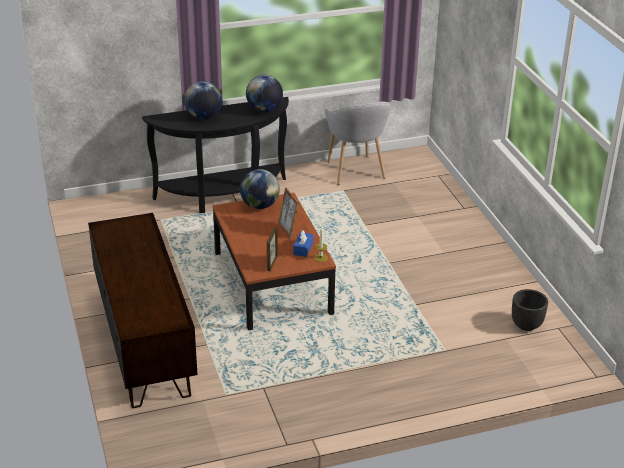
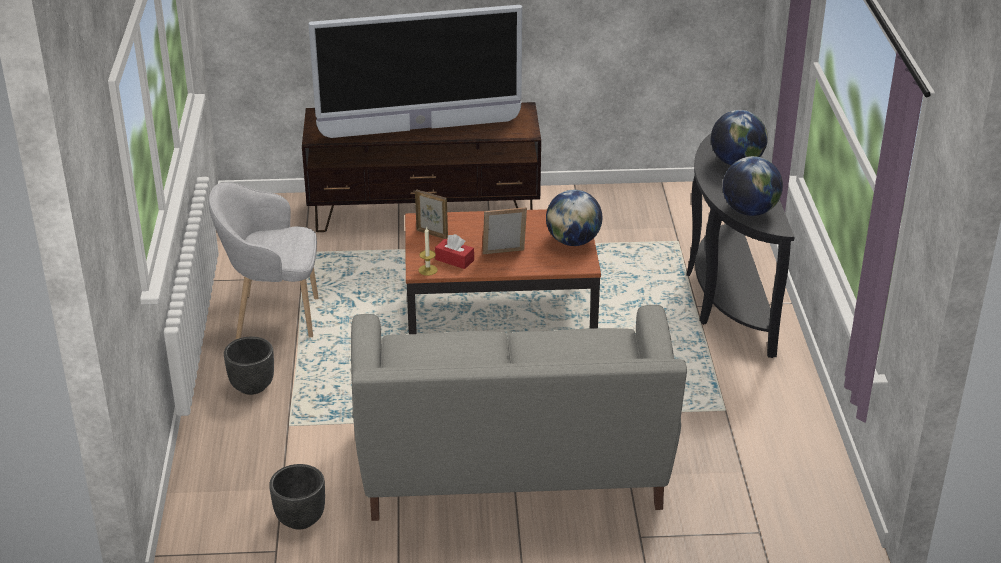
camera: 105 degrees right, 0 degrees up
blue tissue box [293,230,313,257] -> red tissue box [435,234,474,269]
grey armchair [325,102,391,185] -> grey armchair moved to [209,182,319,339]
none -> black planter [224,336,274,395]
none -> television [308,5,522,138]
none -> grey sofa [351,305,687,521]

